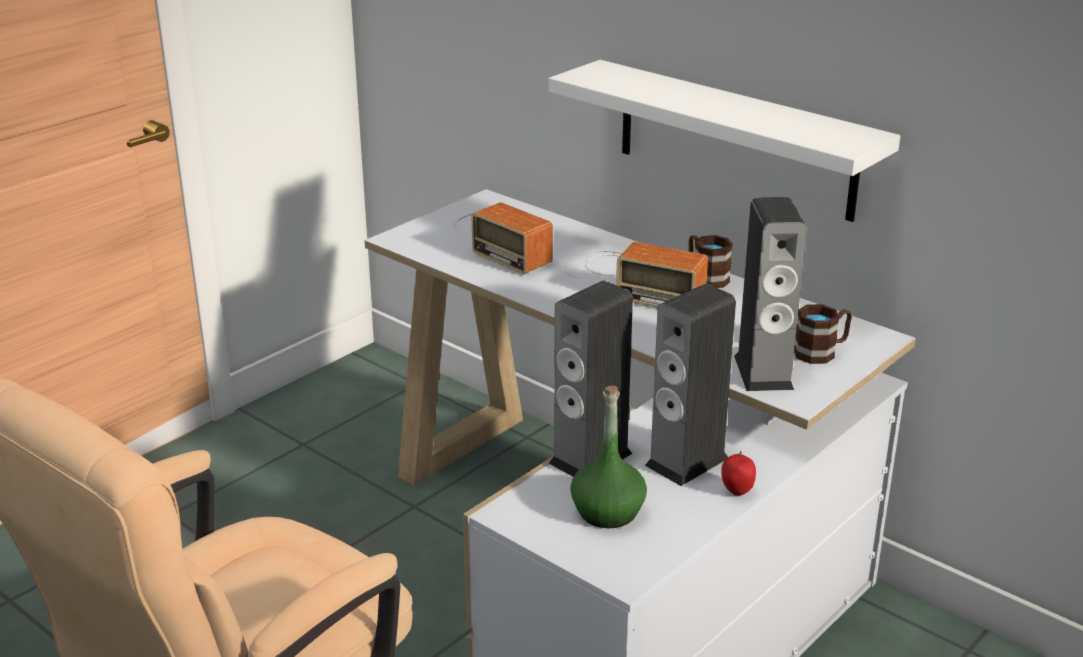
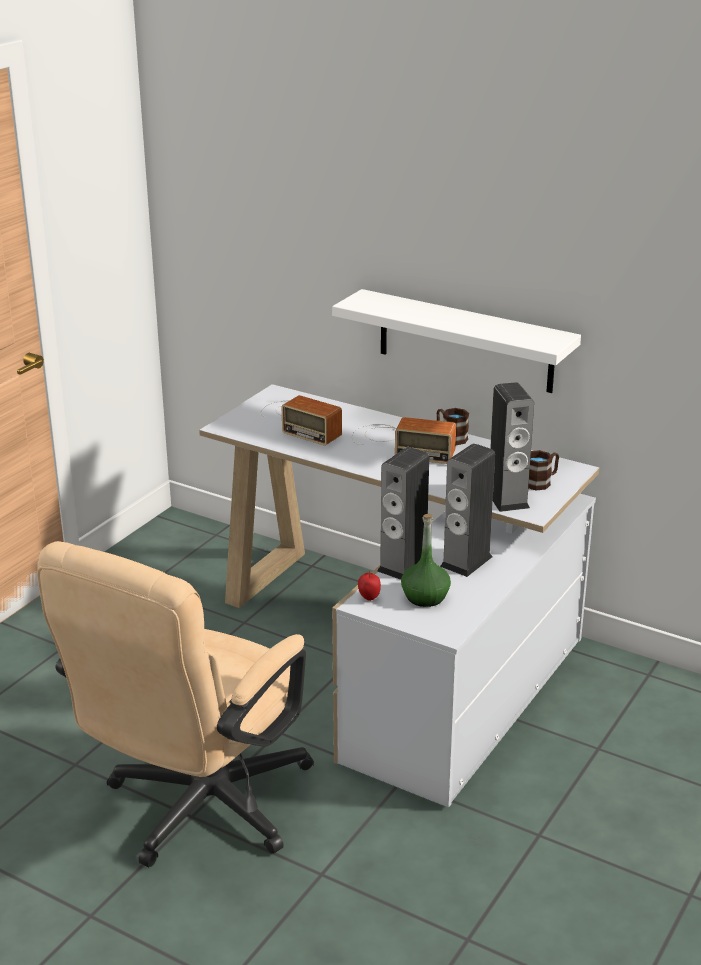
camera: 10 degrees left, 0 degrees up
apple [721,451,756,496] -> apple moved to [358,571,381,601]

